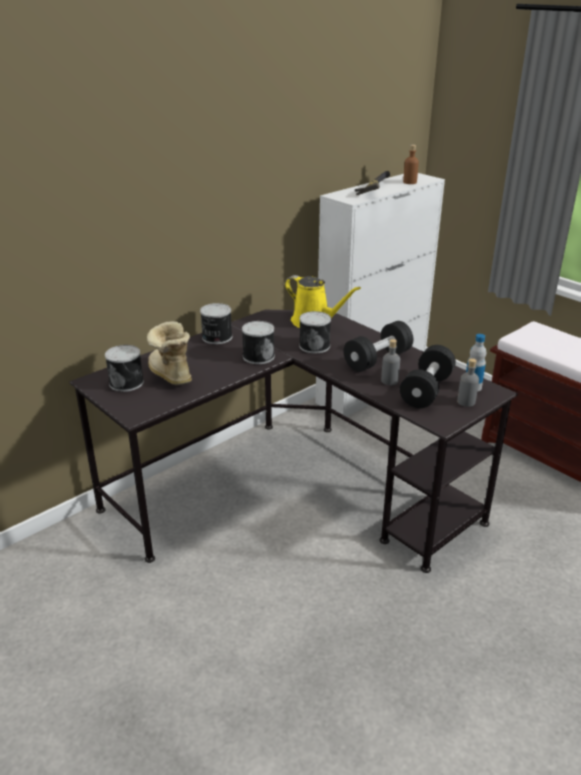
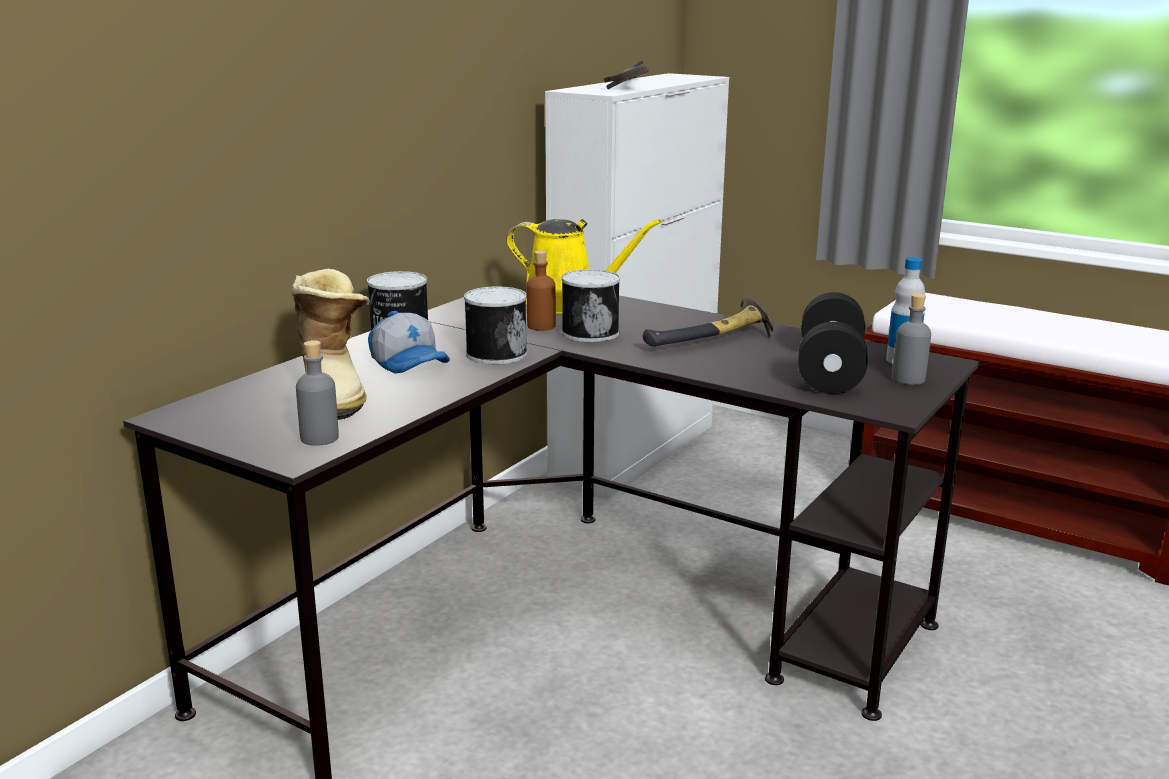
camera: 15 degrees left, 10 degrees down
can [105,345,144,392] -> none
boot [147,321,192,385] -> boot turned 150 degrees counterclockwise [292,269,370,420]
black dumbbell [344,321,413,372] -> hammer [643,296,774,347]
grey bottle [381,339,400,385] -> grey bottle moved to [296,340,339,446]
brown bottle [403,145,419,184] -> brown bottle moved to [527,250,556,331]
none -> cap [368,311,450,373]

